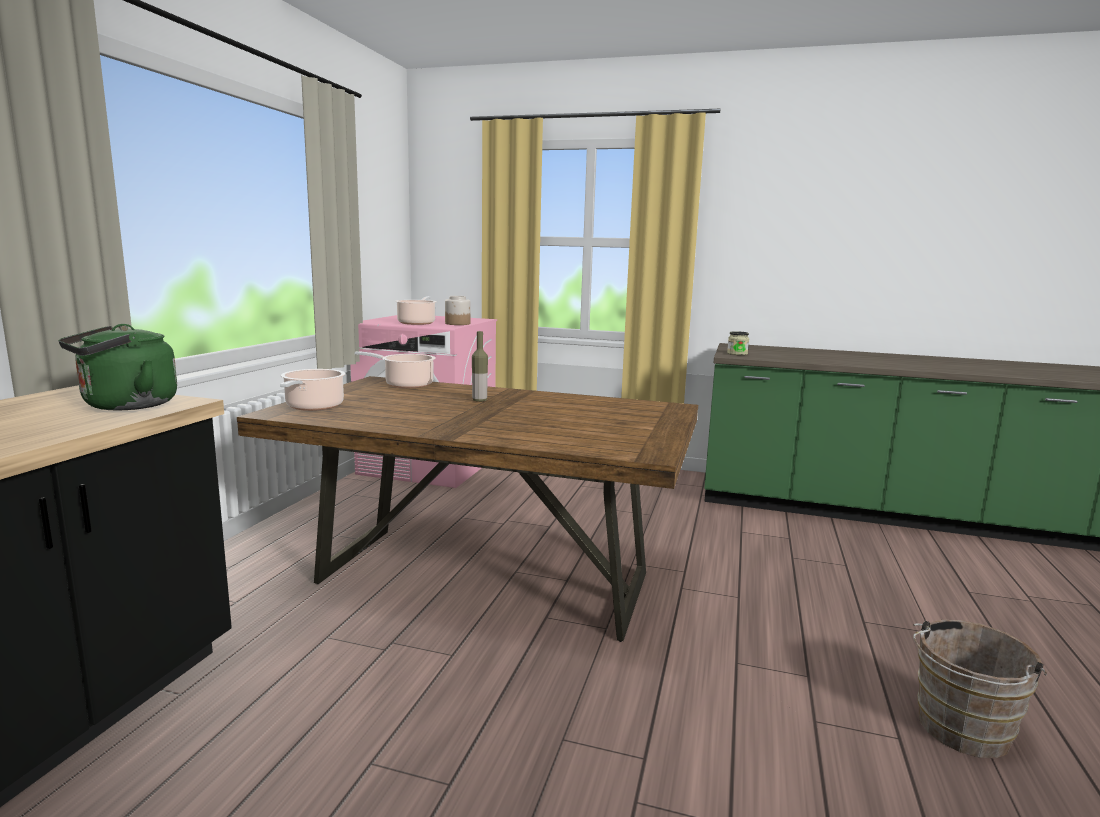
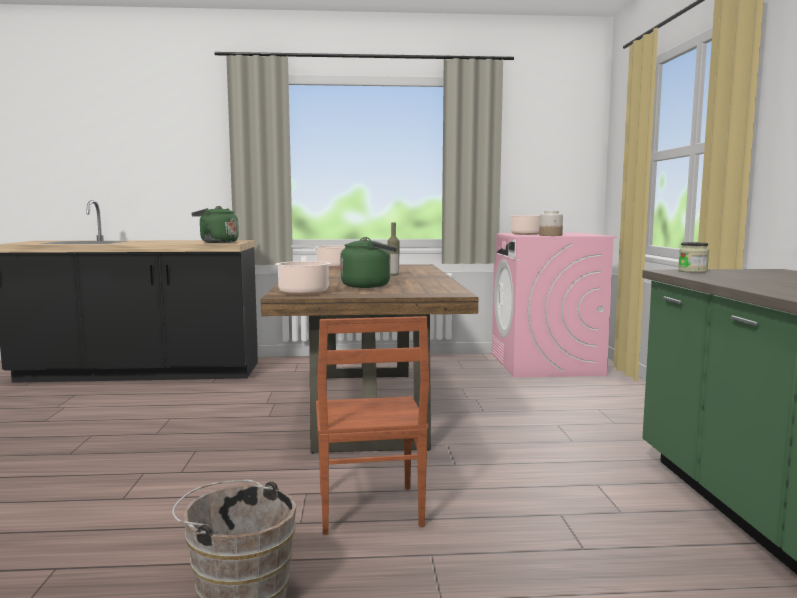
camera: 70 degrees right, 5 degrees down
cooking pot [354,351,435,388] -> cooking pot moved to [275,256,331,295]
none -> brown chair [316,316,429,535]
none -> green kettle [340,237,397,288]

